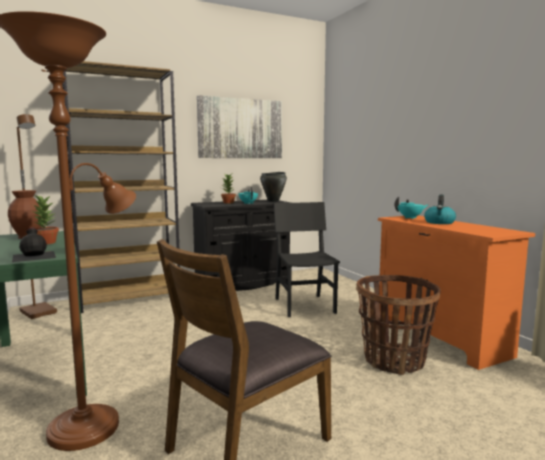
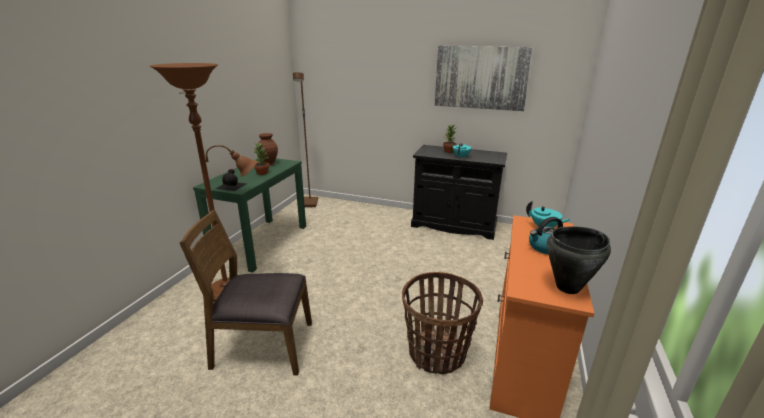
camera: 45 degrees right, 15 degrees up
brown bookcase [62,61,180,313] -> none
black cooking pot [260,172,287,202] -> black cooking pot moved to [547,226,611,294]
black chair [273,202,340,317] -> none

